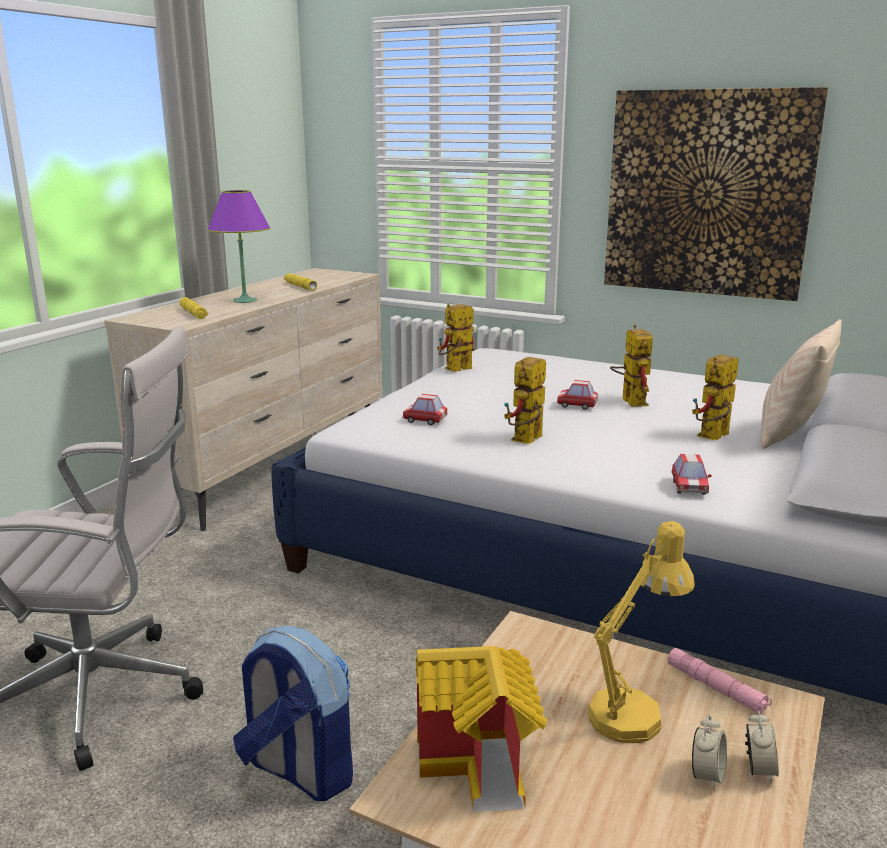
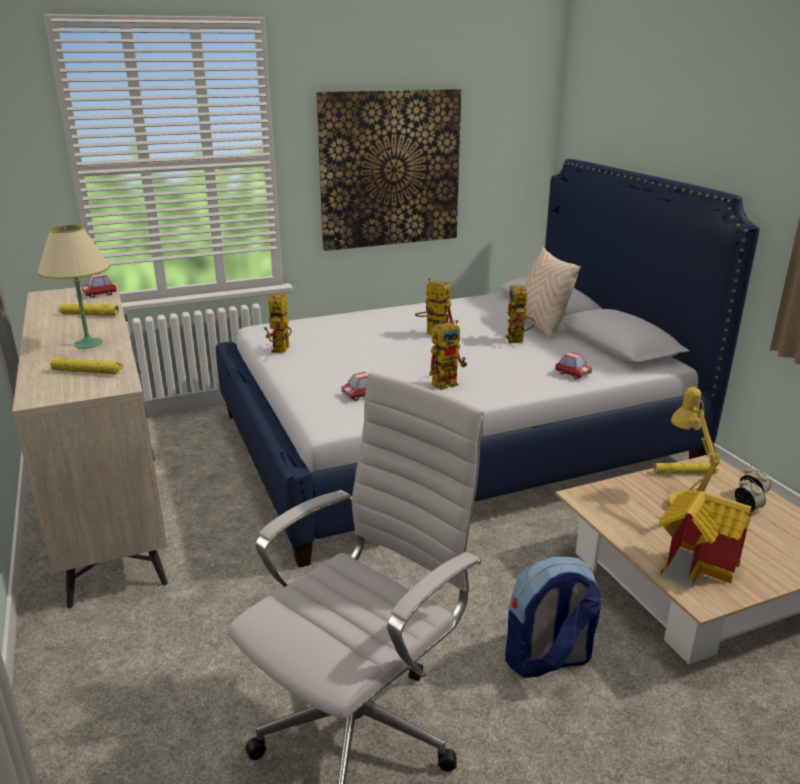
camera: 50 degrees left, 5 degrees up
purple table lamp [208,190,270,303] -> beige table lamp [37,225,110,348]
toy robot [504,357,546,444] -> toy robot turned 105 degrees counterclockwise [429,320,467,390]
toy car [557,380,598,410] -> toy car moved to [82,273,117,298]
pink flashlight [667,648,772,714] -> yellow flashlight [653,463,718,474]

